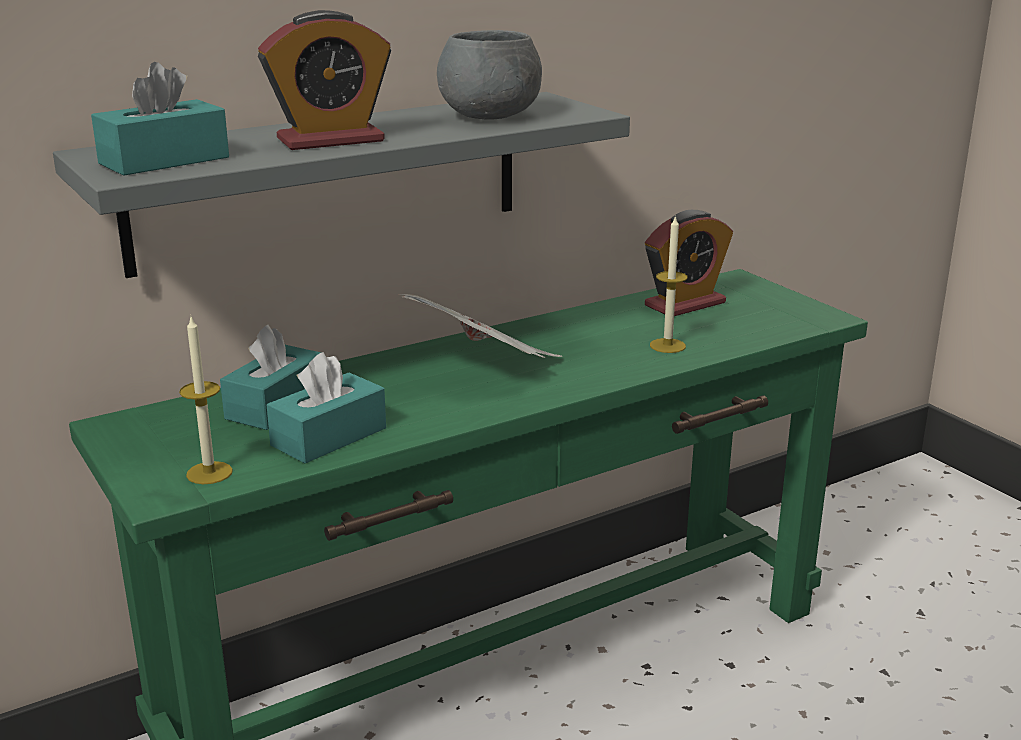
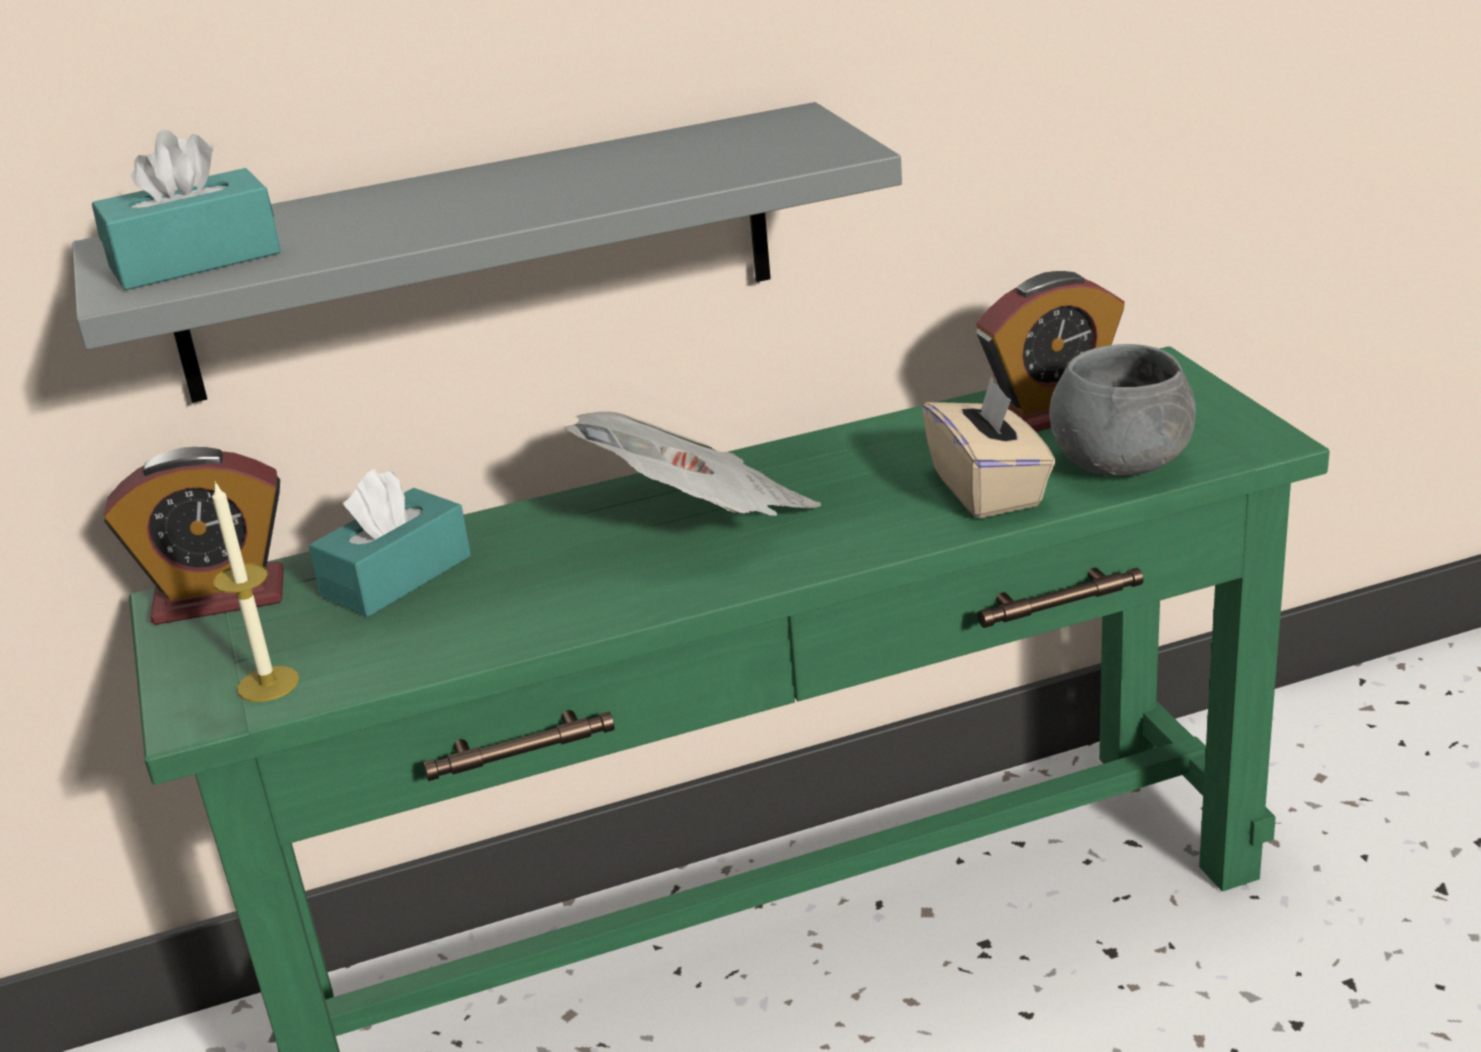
camera: 15 degrees right, 5 degrees up
alarm clock [258,10,391,150] -> alarm clock moved to [104,447,284,625]
turquoise tissue box [267,352,386,463] -> none
grey bowl [437,30,542,120] -> grey bowl moved to [1050,344,1196,476]
candle [650,215,688,353] -> beige tissue box [922,376,1055,519]

